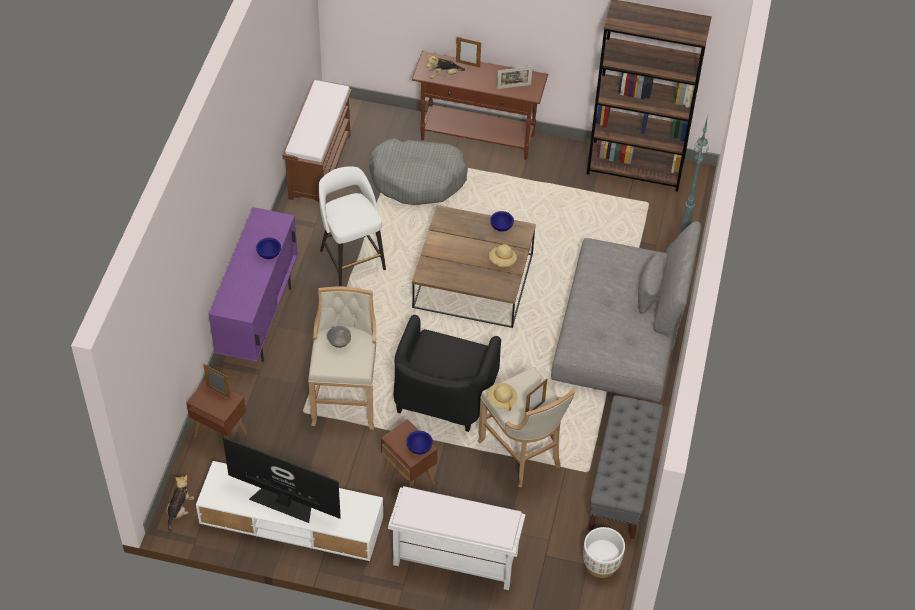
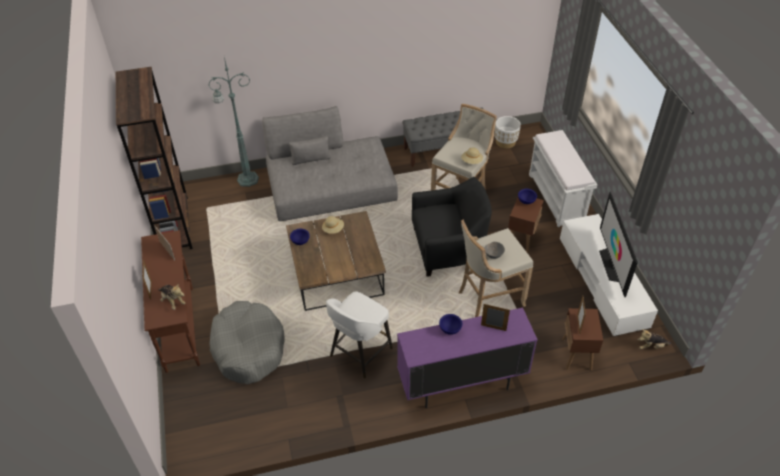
camera: 115 degrees left, 5 degrees down
brown bench [282,80,352,202] -> none
picture frame [525,379,547,412] -> picture frame moved to [481,304,510,331]

